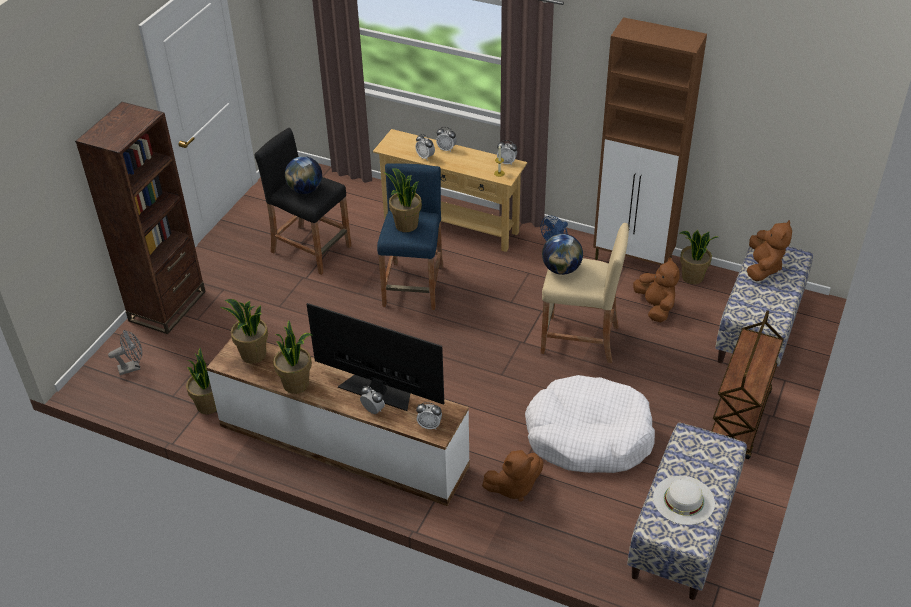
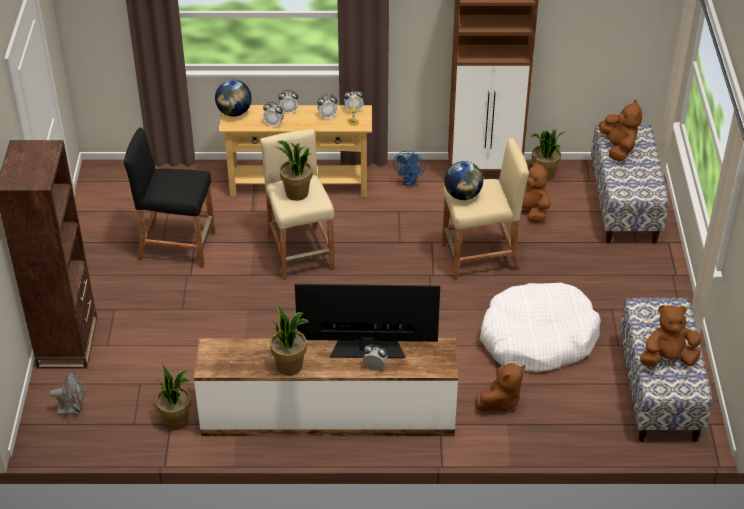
camera: 25 degrees left, 0 degrees up
grey fan [108,330,142,375] -> grey fan turned 45 degrees clockwise [49,371,85,415]
potted plant [221,299,268,363] -> none
globe [285,156,322,194] -> globe moved to [215,80,252,117]
blue stool [377,163,443,310] -> beige stool [260,129,335,280]
alarm clock [416,402,442,429] -> alarm clock moved to [317,94,338,118]
white hat [653,476,715,525] -> brown plush toy [640,305,701,367]
brown cart [712,310,784,459] -> none

